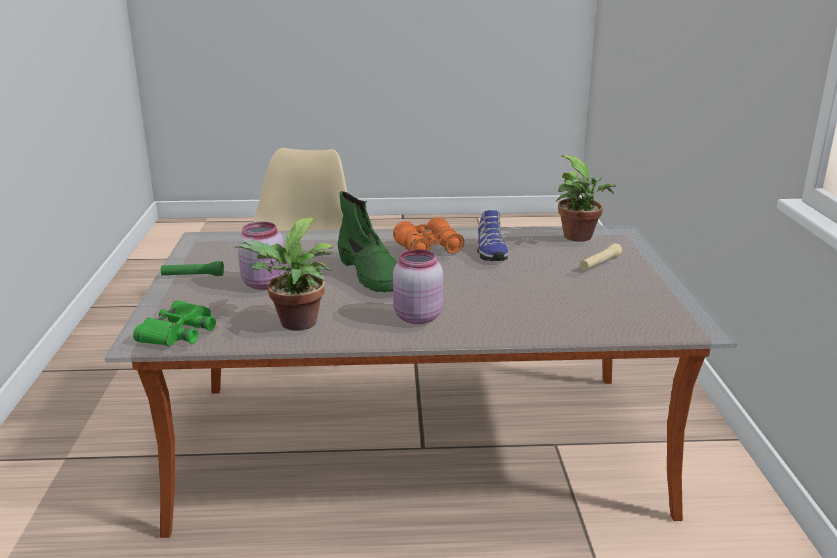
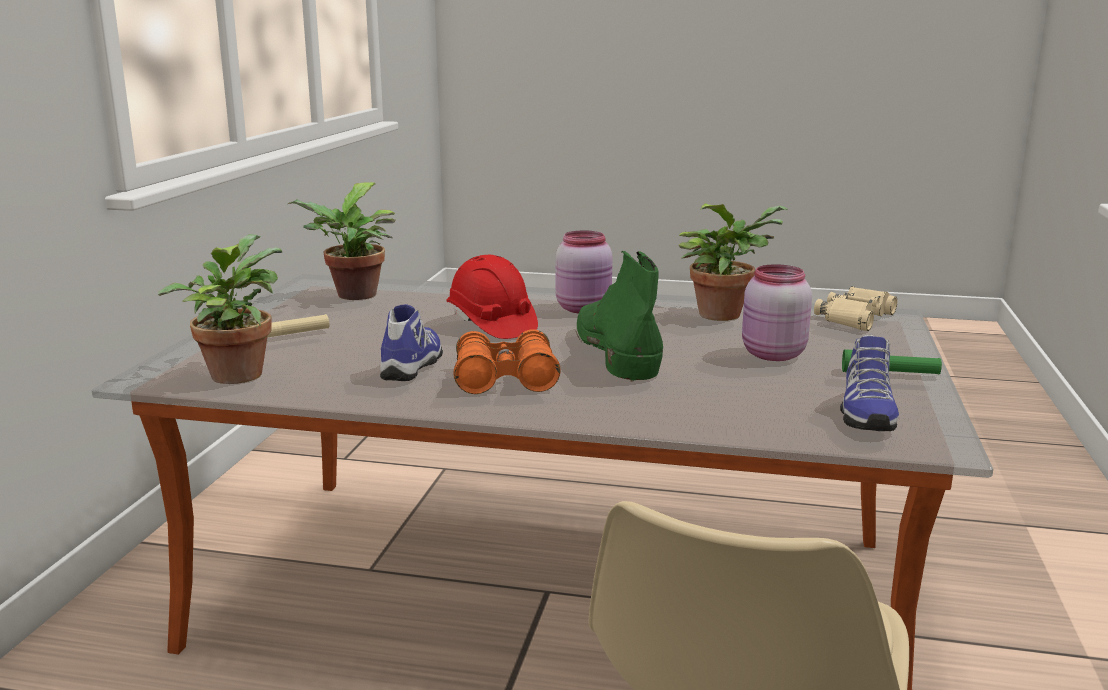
camera: 165 degrees left, 5 degrees down
green binoculars [133,300,216,346] -> beige binoculars [814,286,897,331]
none -> potted plant [288,182,396,300]
none -> red hard hat [446,254,538,339]
none -> shoe [840,335,899,431]

